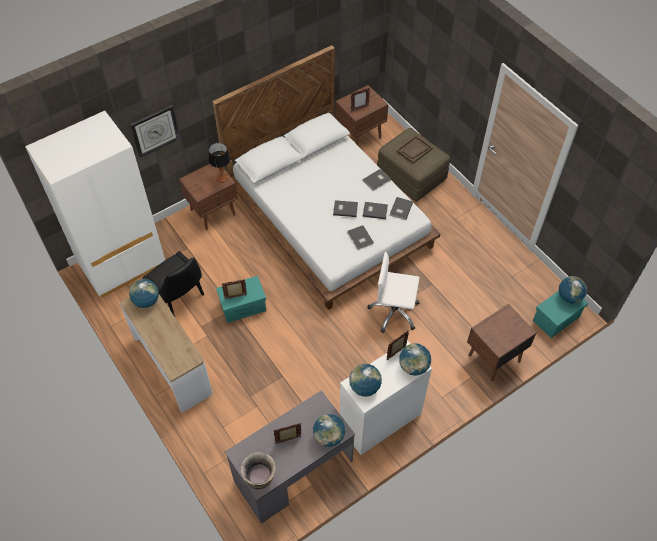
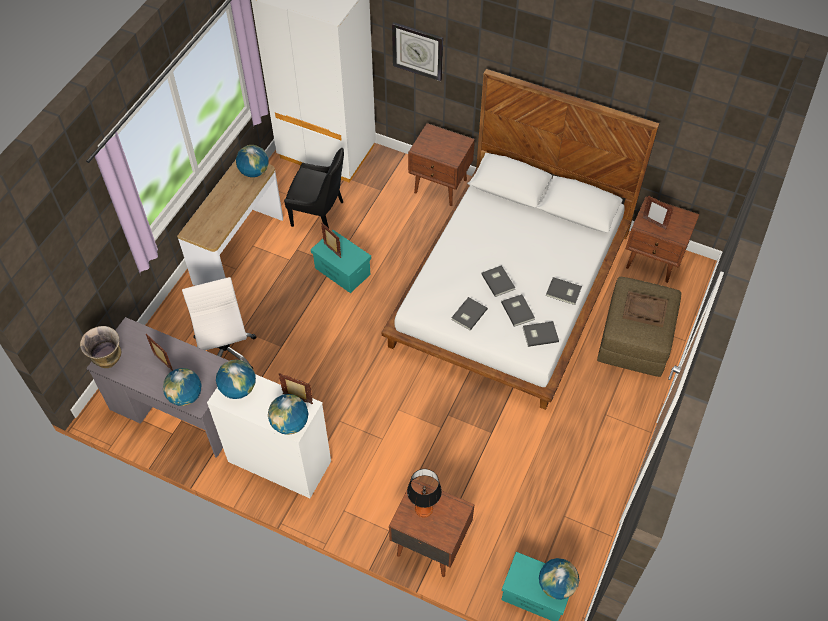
camera: 60 degrees right, 0 degrees up
black chair [143,251,204,316] -> black chair turned 90 degrees counterclockwise [284,148,344,228]
table lamp [208,143,231,183] -> table lamp moved to [407,469,442,518]
white office chair [367,252,420,333] -> white office chair moved to [182,277,256,368]

